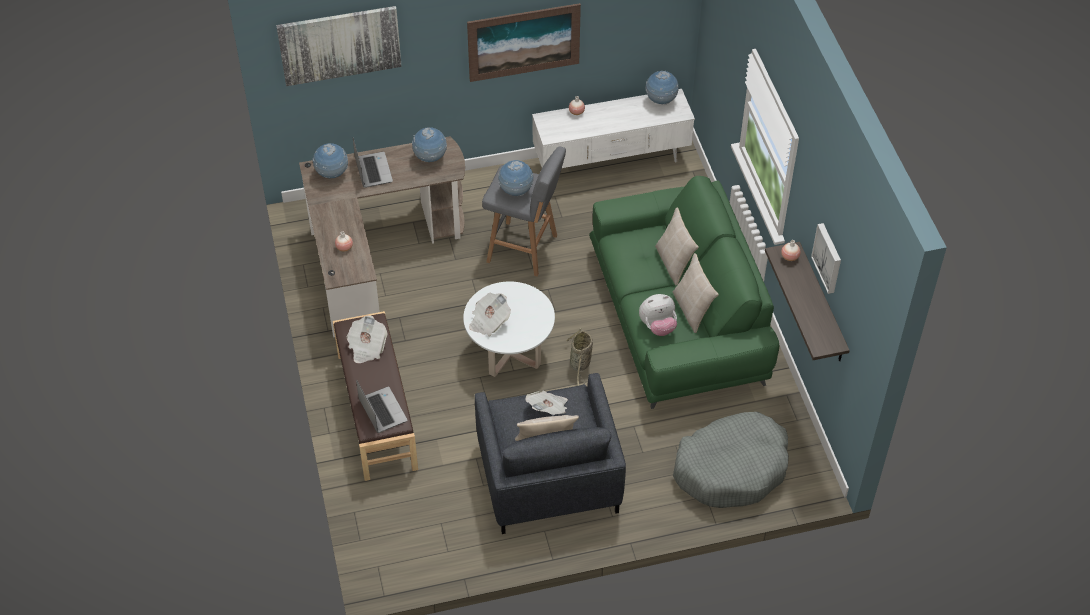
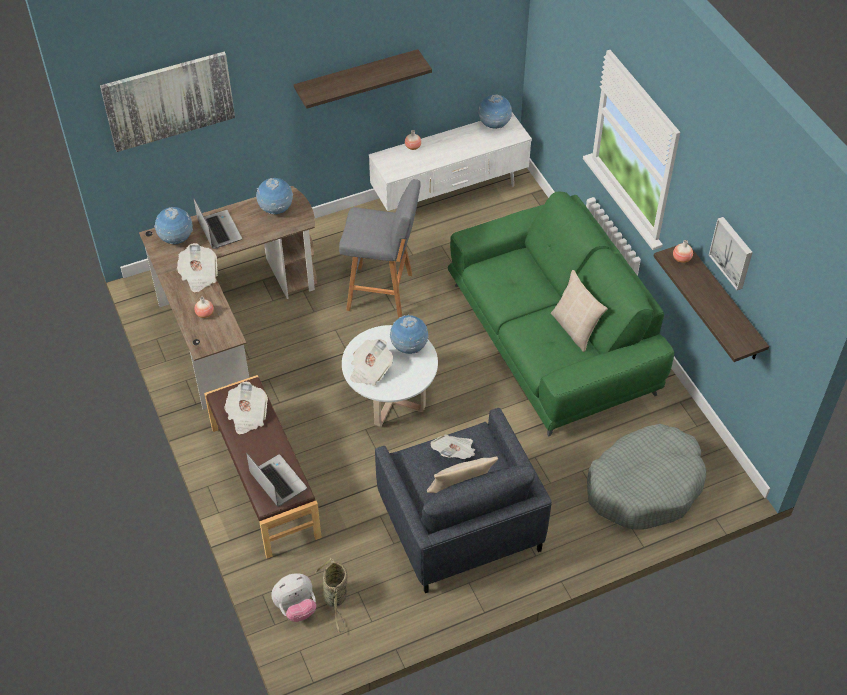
camera: 10 degrees left, 0 degrees up
picture [467,3,581,82] -> shelf [294,49,432,109]
globe [498,160,534,196] -> globe moved to [390,314,429,354]
basket [565,327,593,386] -> basket moved to [315,558,348,633]
plush toy [639,294,677,336] -> plush toy moved to [271,573,316,622]
beige pillow [655,207,699,285] -> none
none -> newspaper [177,243,218,292]

